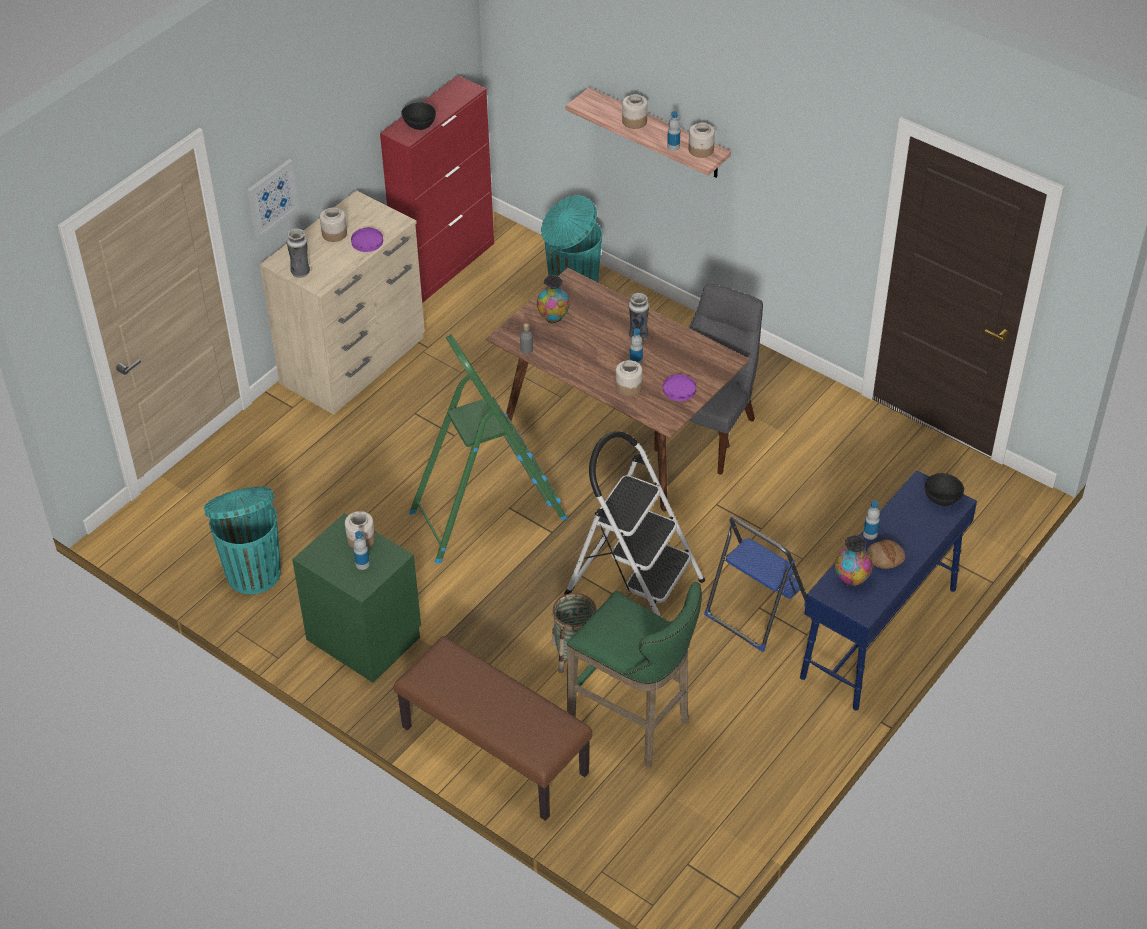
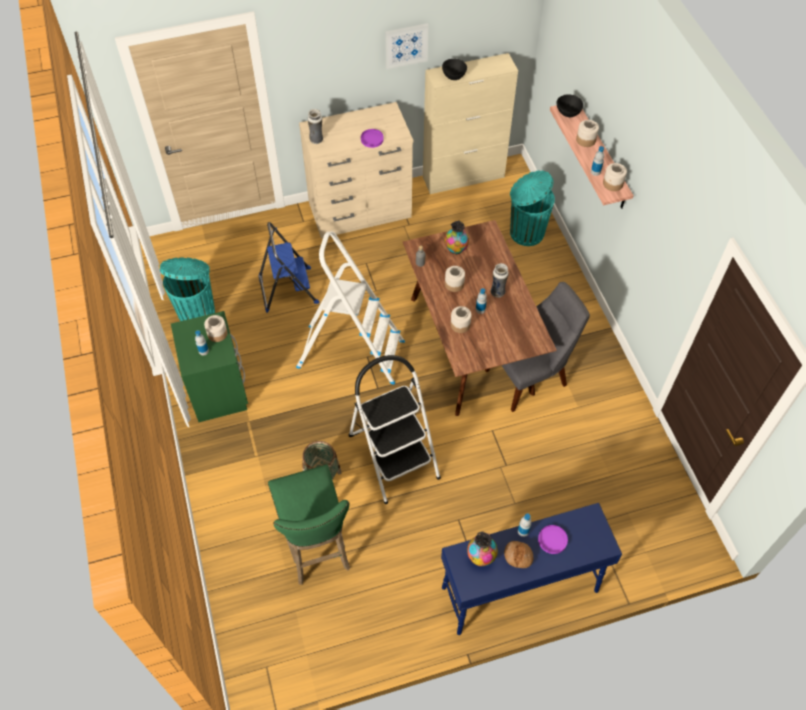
camera: 35 degrees right, 10 degrees up
picture [247,159,299,238] -> picture moved to [385,23,429,69]
jar [320,208,347,242] -> jar moved to [445,266,465,292]
red cabinet [380,76,494,303] -> beige cabinet [423,53,518,194]
brown bench [394,636,592,821] -> none
green step ladder [409,334,568,564] -> white step ladder [296,231,405,384]
purple plate [663,374,696,401] -> purple plate moved to [538,525,568,554]
blue step ladder [704,517,807,652] -> blue step ladder moved to [259,222,319,313]
black bowl [925,473,964,506] -> black bowl moved to [556,94,583,117]

